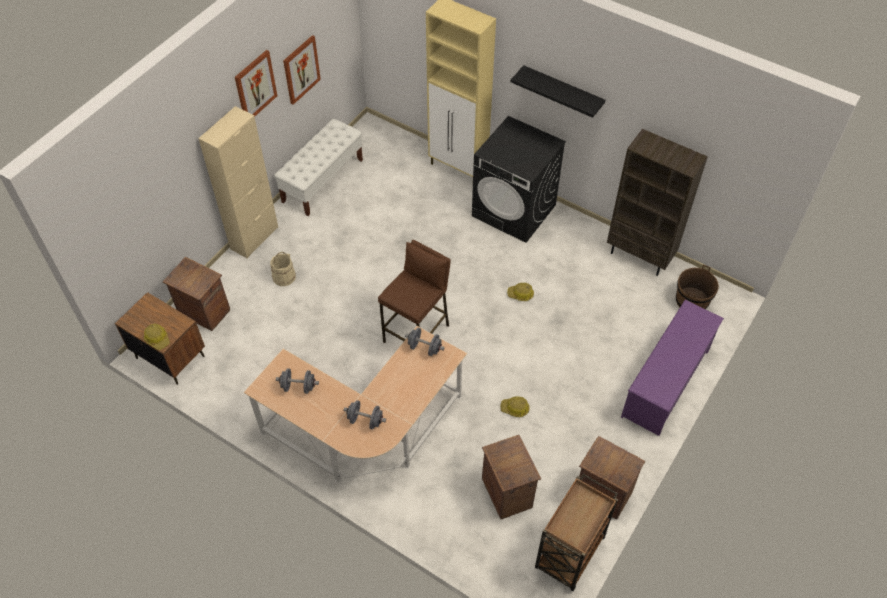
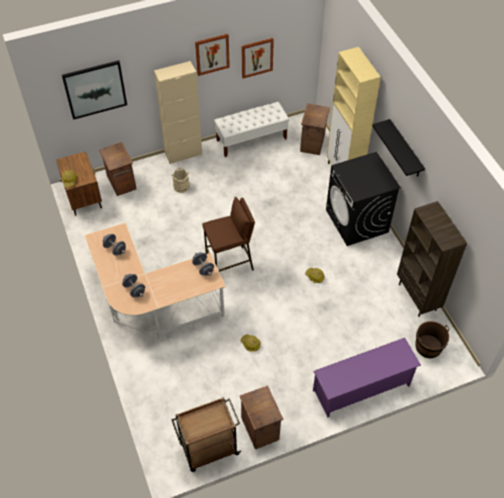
camera: 35 degrees right, 0 degrees up
crate [482,435,541,519] -> crate moved to [300,103,330,155]
none -> picture [62,60,127,120]

